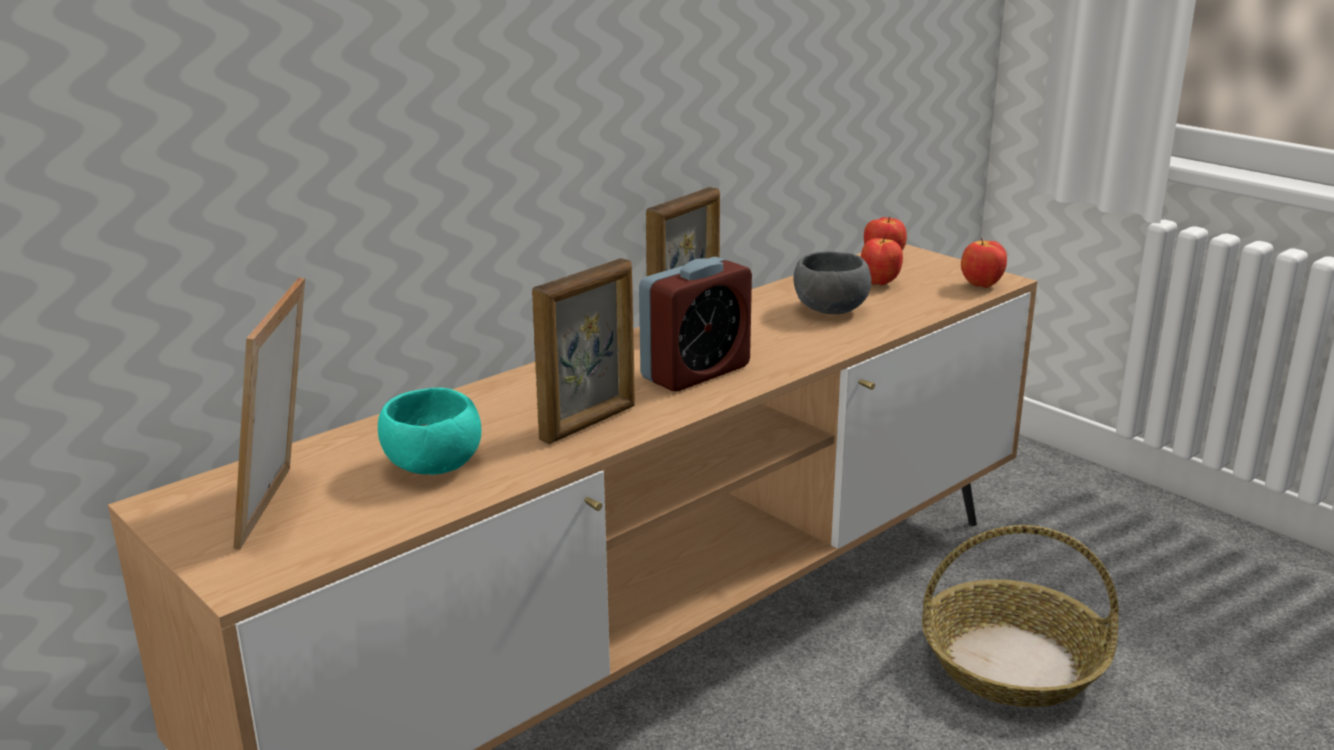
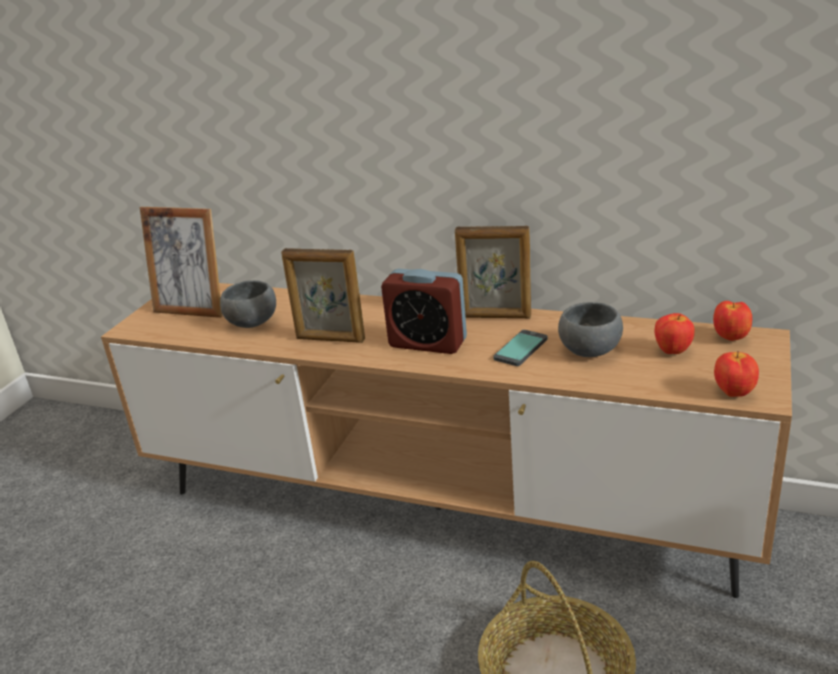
camera: 65 degrees right, 5 degrees up
picture frame [233,277,305,550] -> picture frame turned 135 degrees counterclockwise [140,207,223,318]
turquoise bowl [378,388,481,475] -> grey bowl [220,280,276,328]
none -> phone [493,330,547,366]

